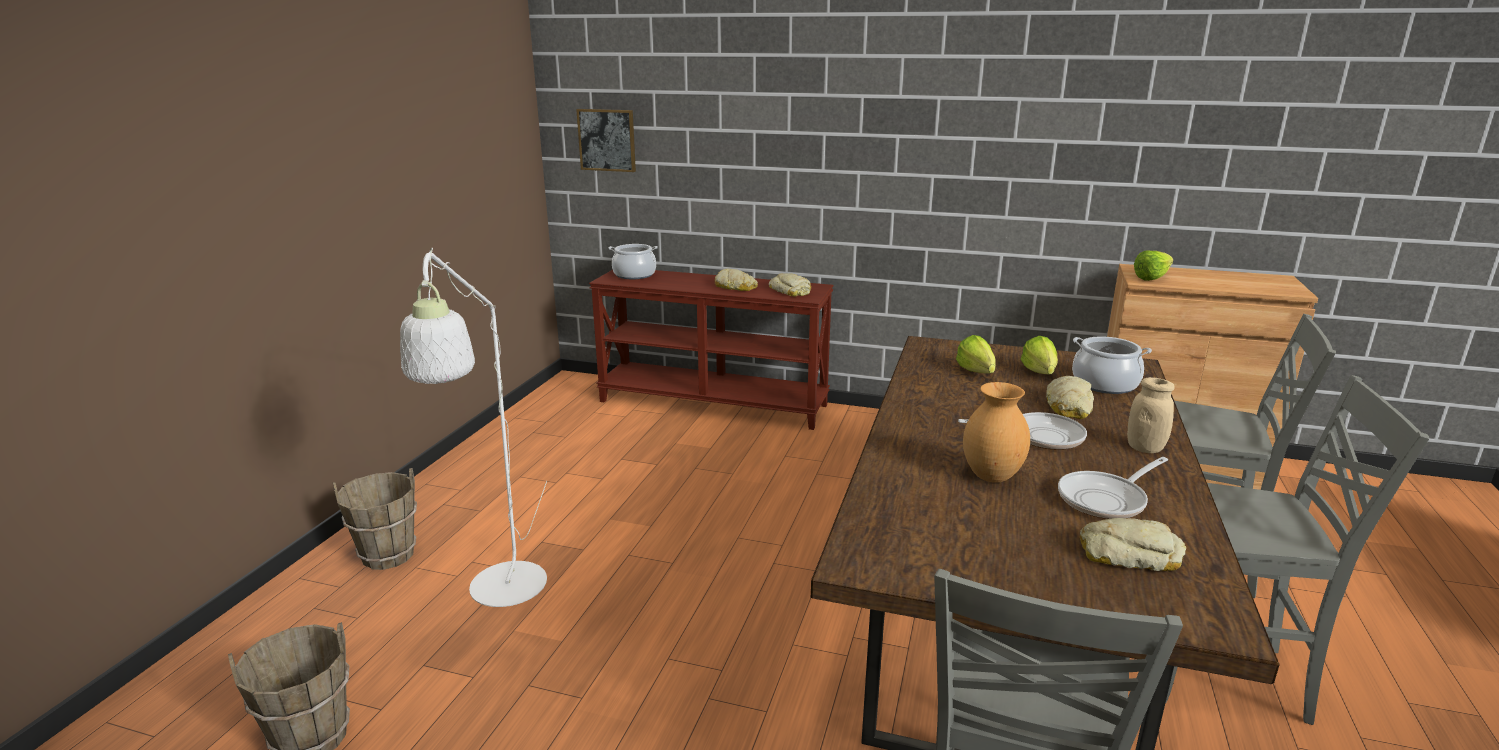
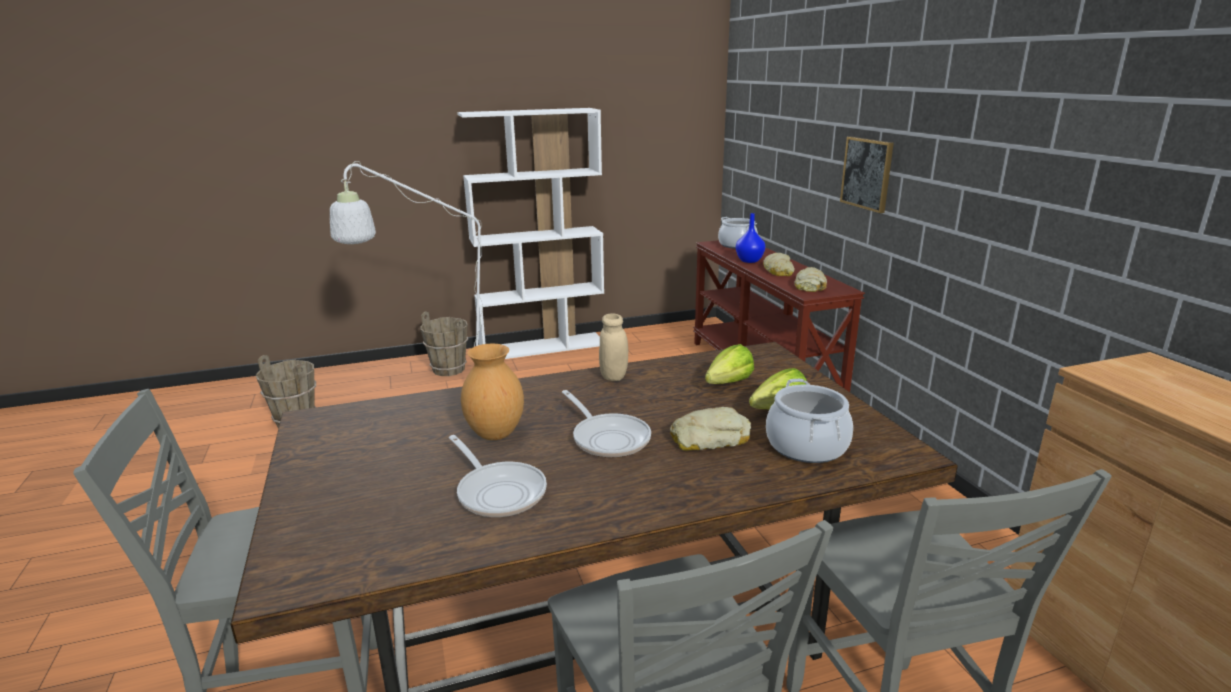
camera: 55 degrees right, 0 degrees up
picture [576,109,636,172] -> picture moved to [840,136,894,213]
frying pan [1058,457,1168,519] -> frying pan turned 150 degrees counterclockwise [449,435,547,517]
bread [1080,518,1186,571] -> none
beige jar [1127,377,1175,453] -> beige jar moved to [599,313,628,381]
lettuce [1134,250,1173,281] -> none
none -> white bookcase [457,108,604,359]
none -> blue vase [736,213,765,263]

